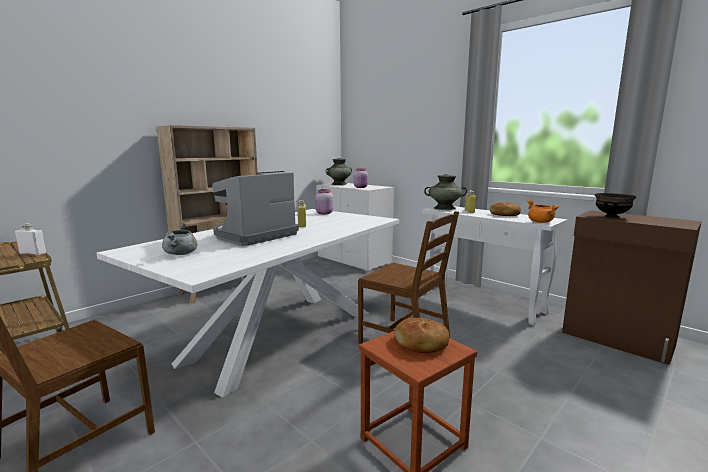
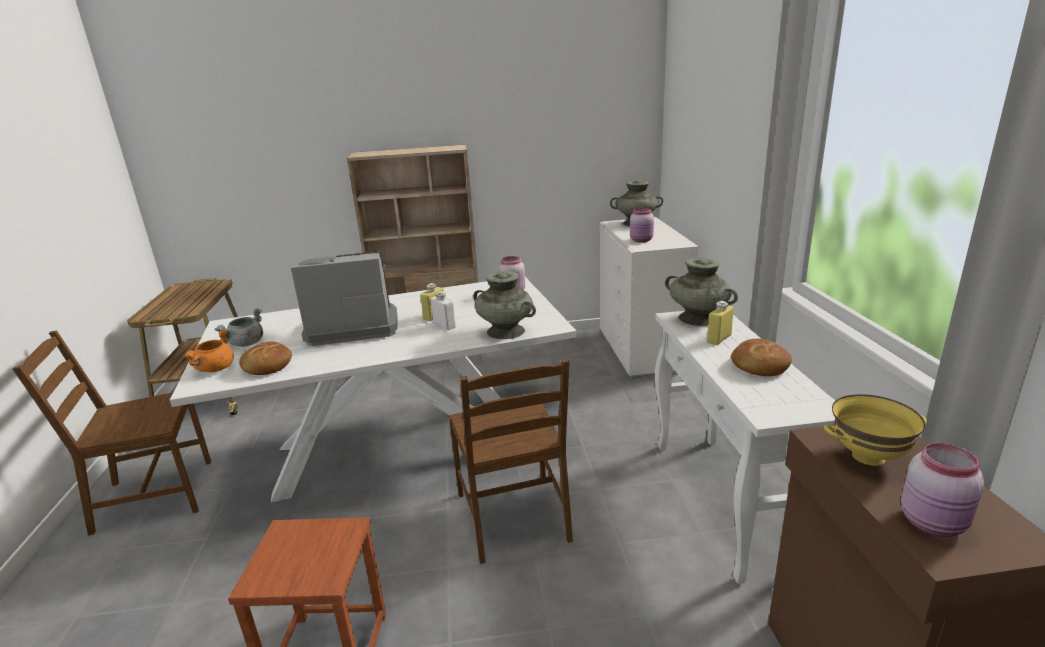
camera: 40 degrees right, 10 degrees up
white bottle [15,223,46,255] -> white bottle moved to [431,291,456,330]
bread [394,318,450,353] -> bread moved to [239,341,292,375]
orange cooking pot [527,200,559,223] -> orange cooking pot moved to [183,329,234,372]
black bowl [595,193,636,218] -> yellow bowl [824,394,927,466]
none -> turquoise vase [473,271,536,339]
none -> pink jar [901,443,984,537]

